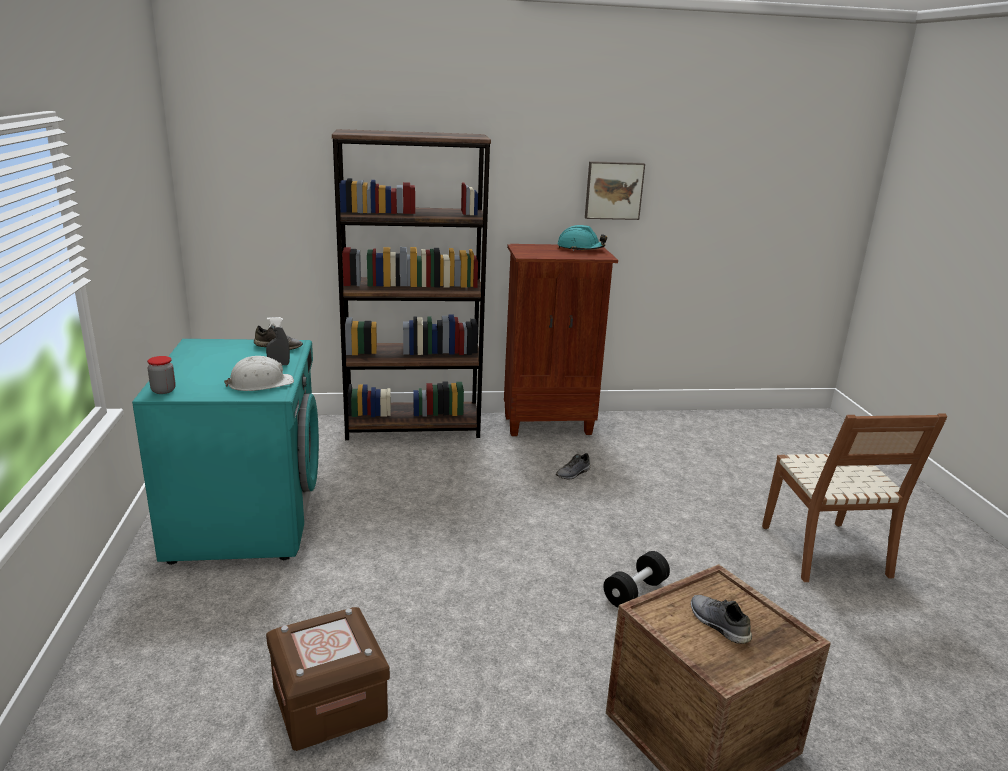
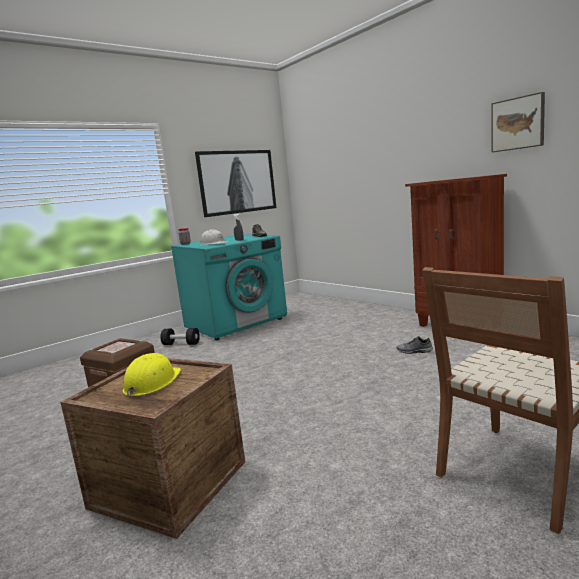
camera: 60 degrees right, 10 degrees down
brown bookcase [332,129,491,440] -> none
turquoise hard hat [557,225,607,251] -> none
black dumbbell [604,551,670,607] -> black dumbbell moved to [160,328,200,345]
grey shoe [691,595,752,644] -> yellow hard hat [123,353,181,399]
none -> picture [195,150,276,217]

